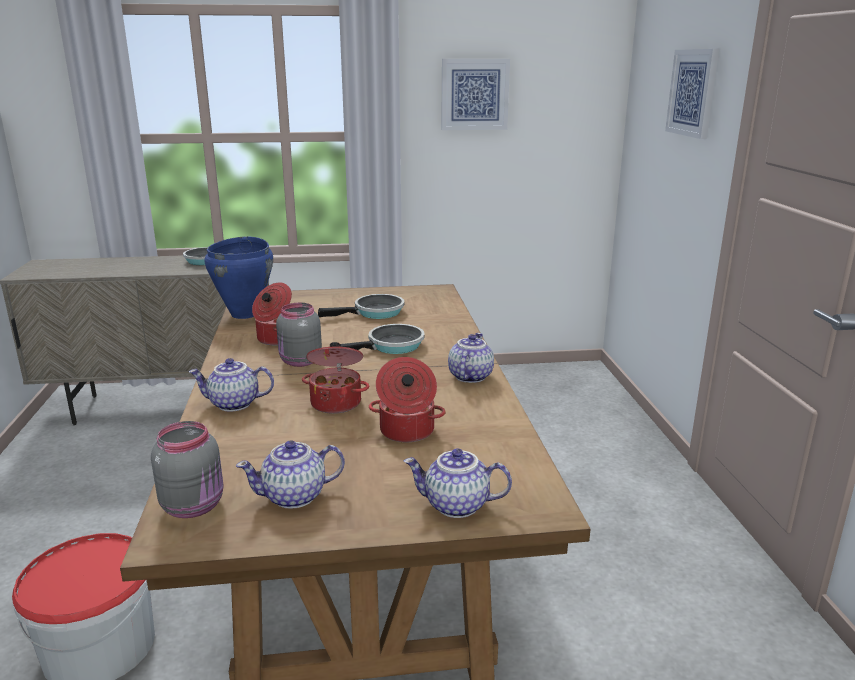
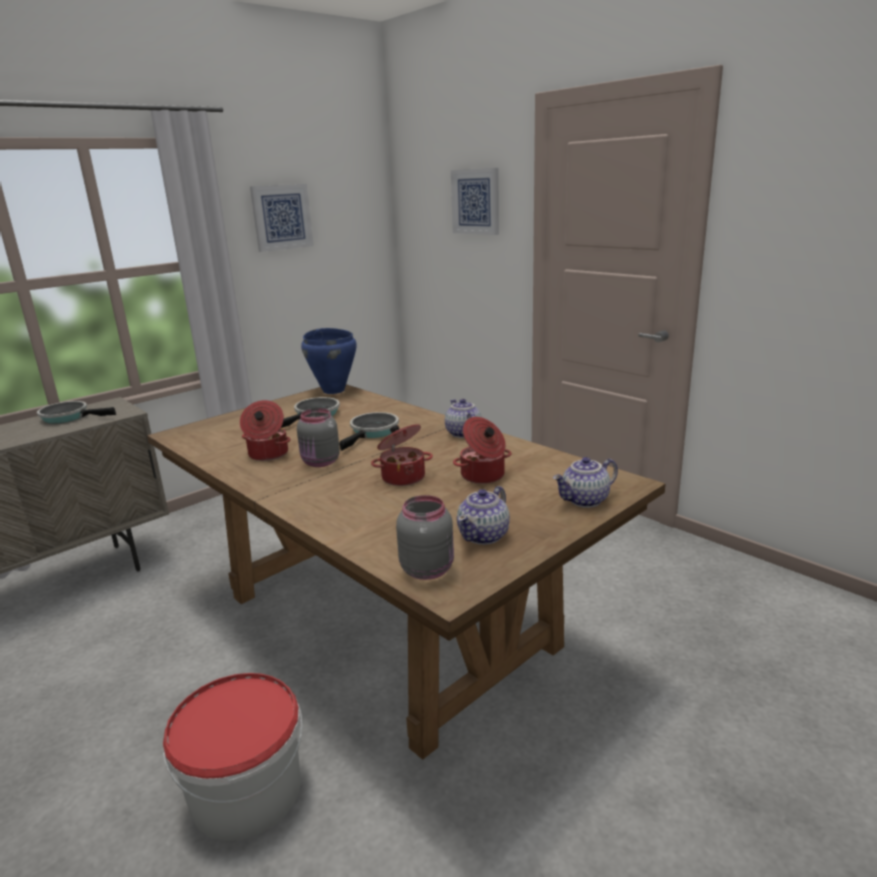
camera: 35 degrees left, 0 degrees up
teapot [189,358,274,412] -> none
blue cooking pot [205,236,273,319] -> blue cooking pot moved to [301,328,357,394]

